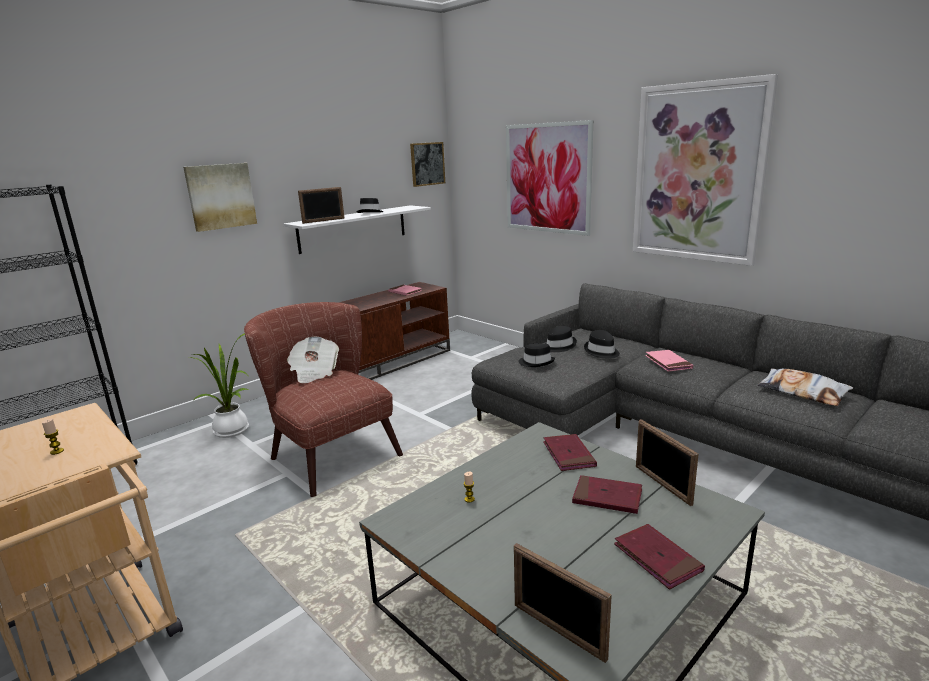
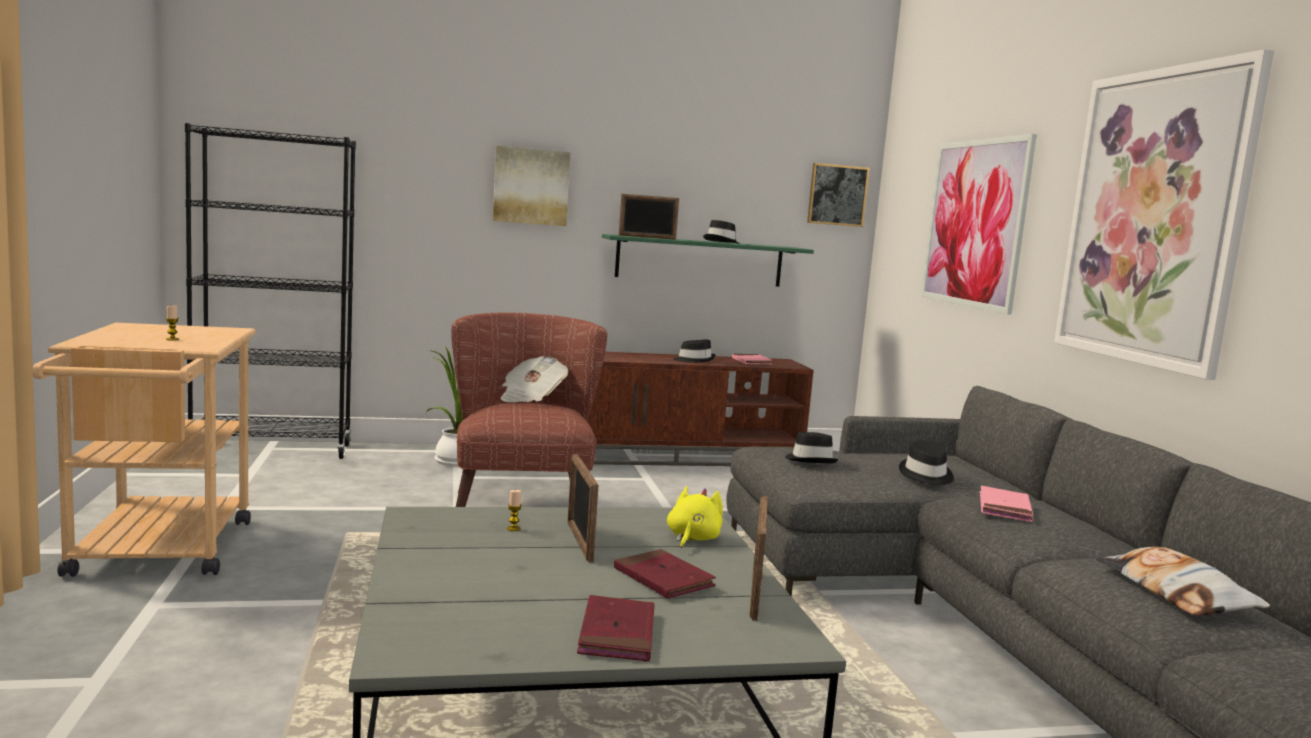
camera: 30 degrees right, 10 degrees down
white shelf [283,205,431,254] -> green shelf [602,234,814,287]
picture frame [514,543,612,663] -> picture frame moved to [567,454,599,563]
red book [543,434,597,471] -> yellow plush toy [667,486,723,549]
black hat [545,326,577,352] -> black hat moved to [674,339,716,363]

